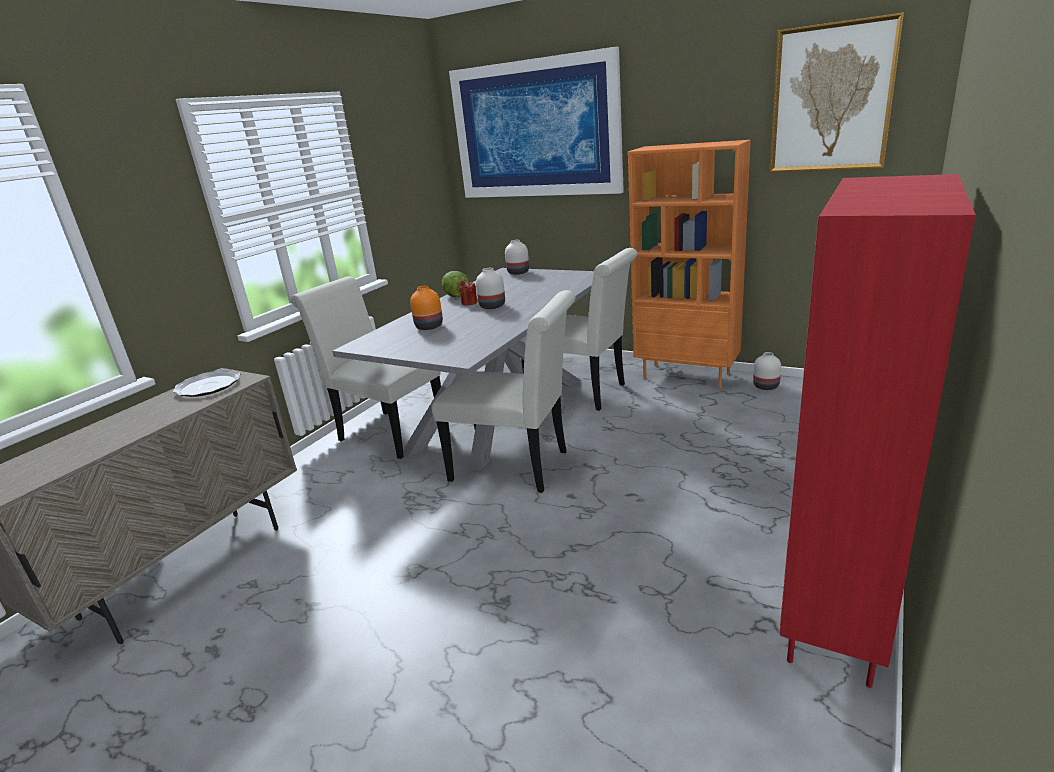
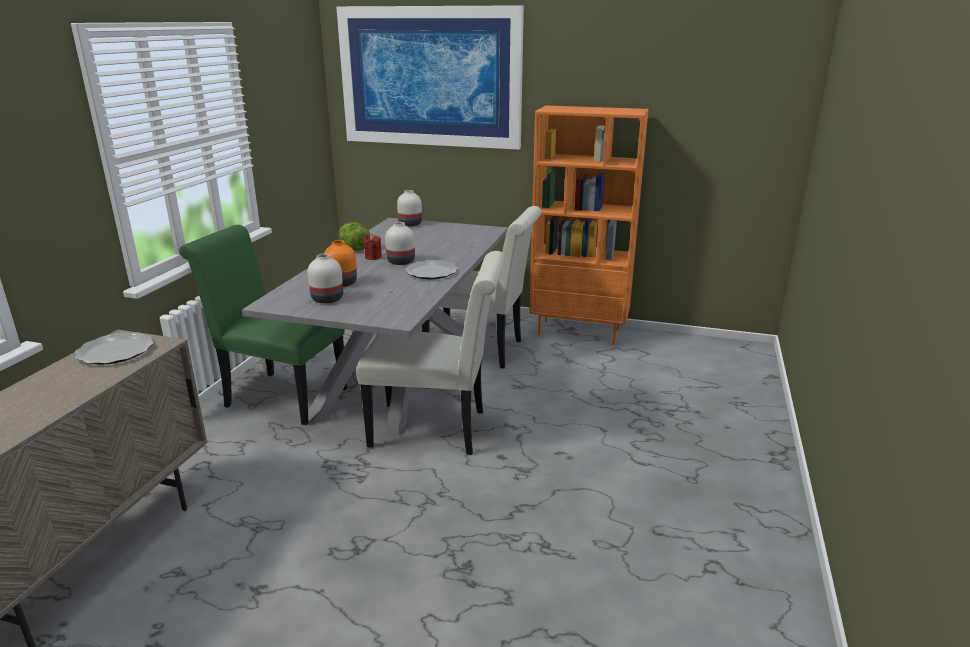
camera: 15 degrees left, 0 degrees up
white chair [291,276,441,459] -> green chair [179,225,347,425]
white vase [753,352,781,390] -> white vase moved to [308,254,343,304]
picture [769,12,904,173] -> none
red bookcase [780,174,976,688] -> none
none -> plate [405,260,458,279]

